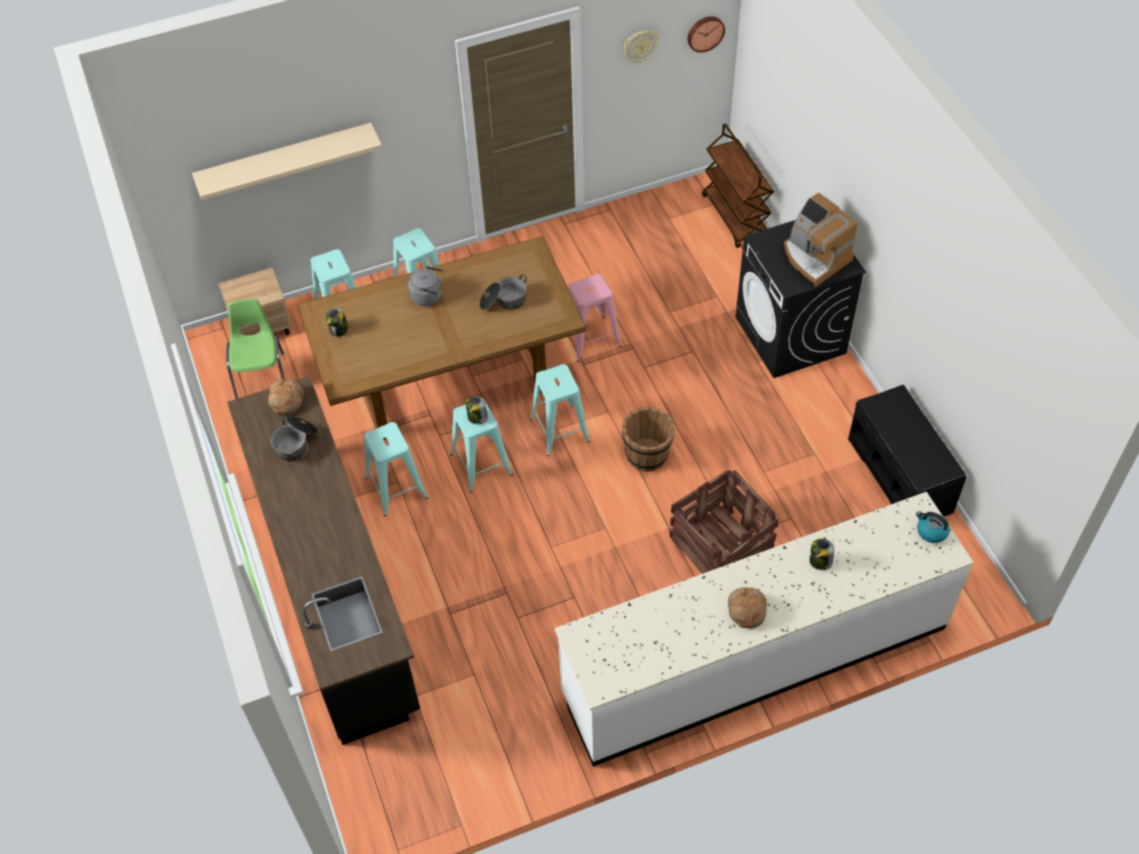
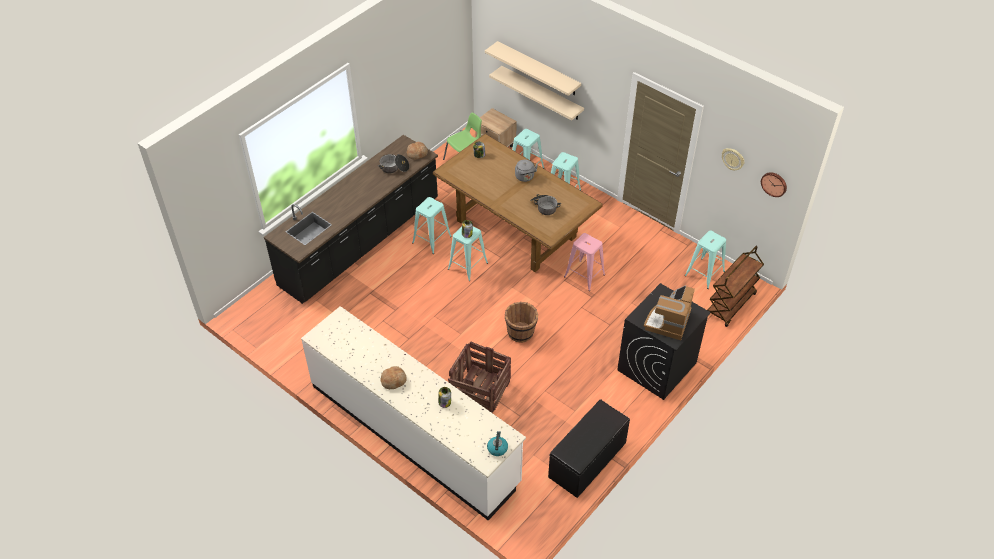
camera: 60 degrees right, 5 degrees down
turquoise stool [530,364,590,456] -> turquoise stool moved to [685,231,726,289]
none -> beige shelf [489,66,584,121]

